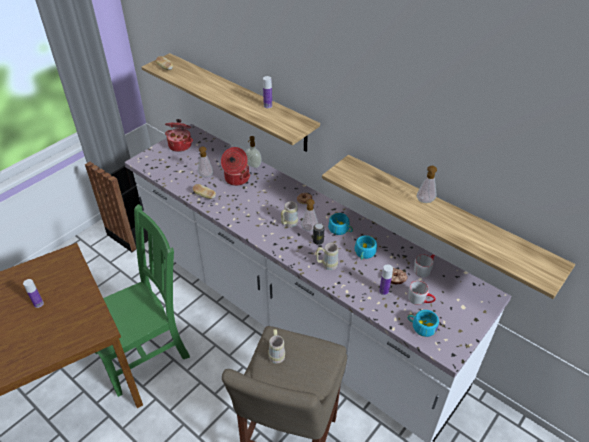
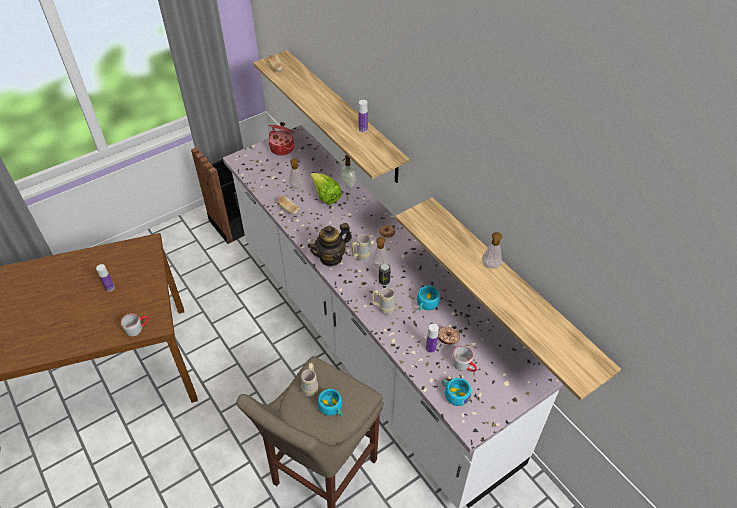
camera: 15 degrees right, 5 degrees up
green chair [96,204,190,397] -> none
cooking pot [221,147,250,186] -> lettuce [310,173,342,205]
turquoise cup [328,213,353,235] -> turquoise cup moved to [318,389,342,416]
grey mug [414,254,435,278] -> grey mug moved to [121,314,149,336]
none -> teapot [308,223,352,267]

